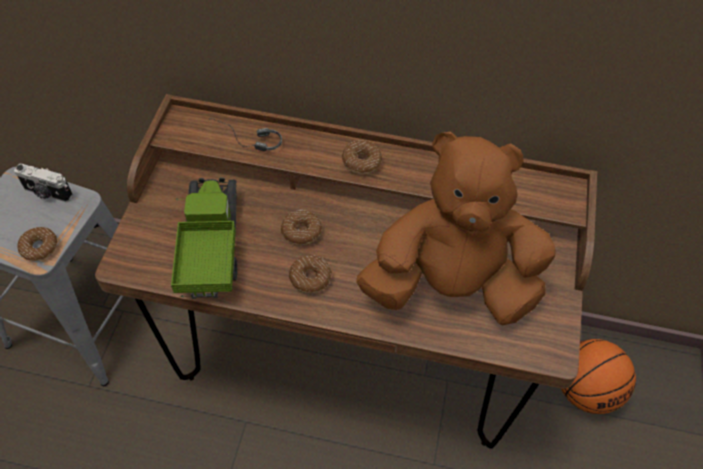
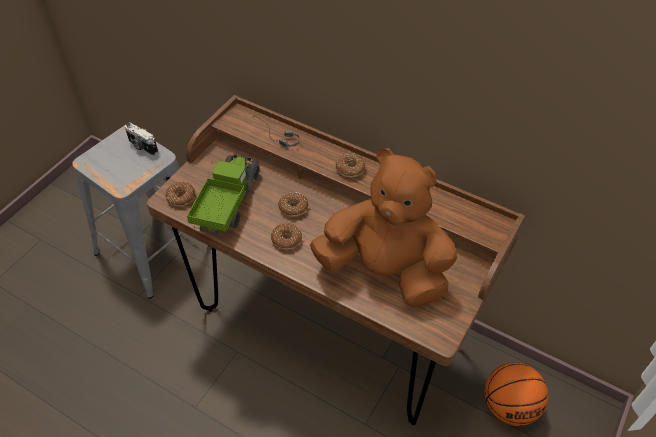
camera: 20 degrees right, 5 degrees down
donut [17,227,57,261] -> donut moved to [165,182,195,207]

